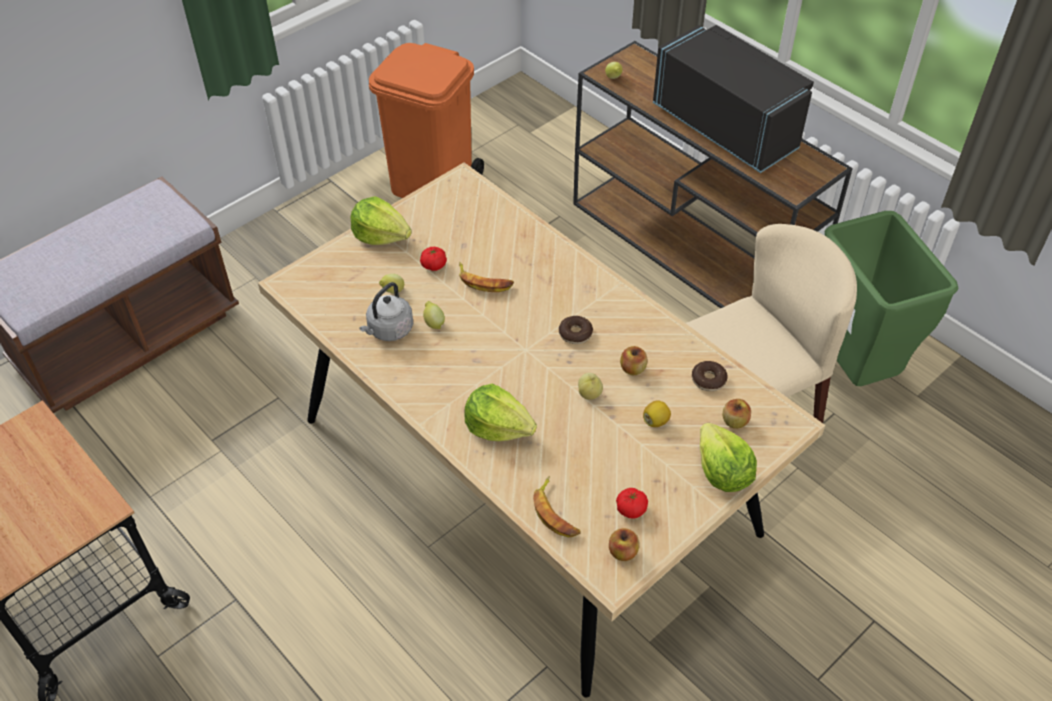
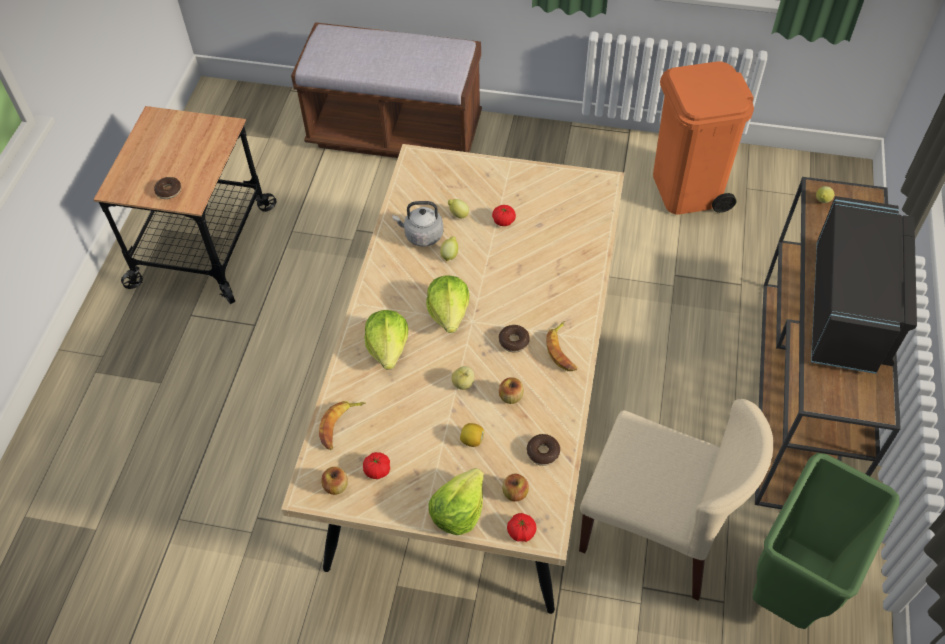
camera: 55 degrees right, 5 degrees up
lettuce [351,196,412,245] -> lettuce moved to [426,275,469,333]
banana [459,262,514,292] -> banana moved to [546,321,577,371]
none -> donut [154,177,181,199]
none -> tomato [507,513,537,542]

